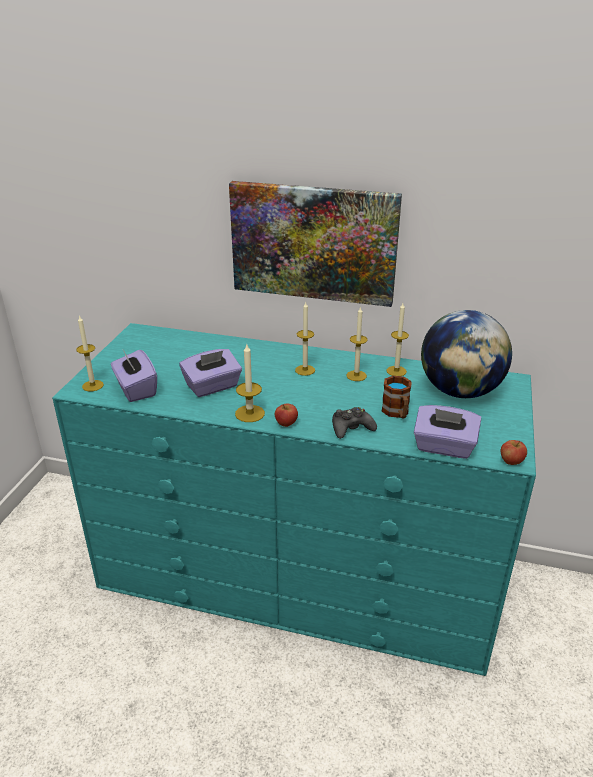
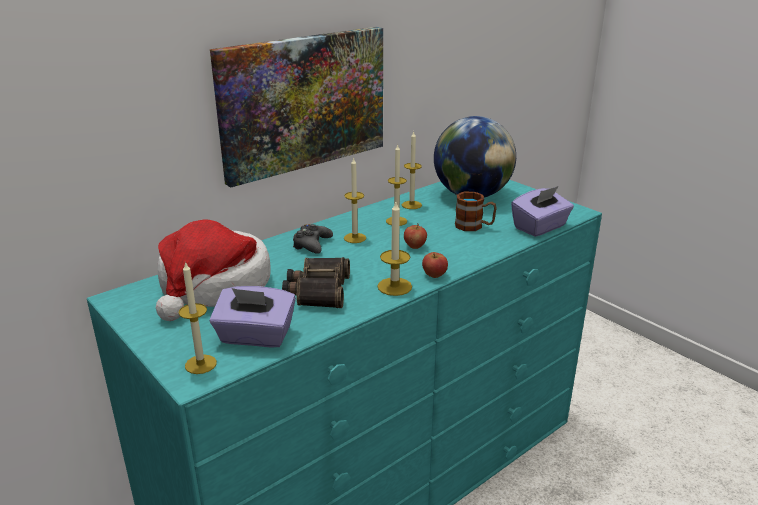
camera: 55 degrees left, 5 degrees down
purple tissue box [180,349,242,397] -> binoculars [282,257,350,308]
black game controller [332,407,377,439] -> black game controller moved to [293,224,333,254]
apple [501,440,527,465] -> apple moved to [404,223,427,249]
none -> hat [156,219,271,321]

